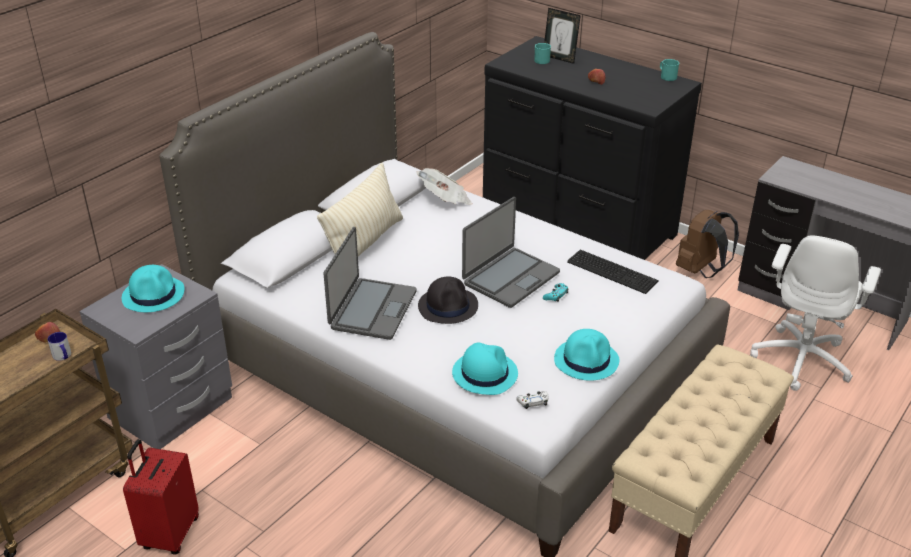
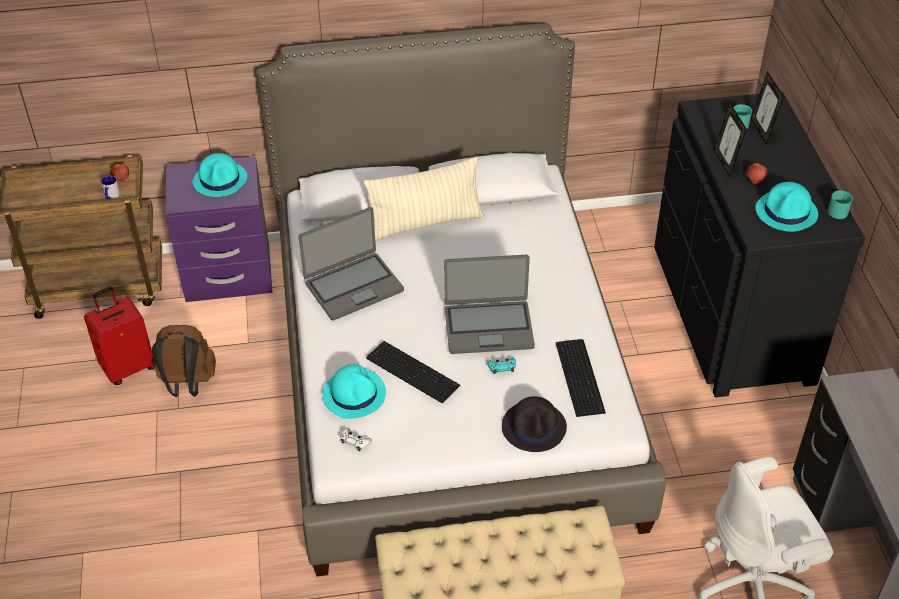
camera: 45 degrees right, 10 degrees up
grey nightstand [80,264,232,449] -> purple nightstand [165,156,272,302]
newspaper [416,168,472,205] -> none
black hat [418,277,478,324] -> black hat moved to [502,396,567,452]
turquoise hat [554,329,619,381] -> turquoise hat moved to [755,182,818,232]
brown backpack [676,210,739,278] -> brown backpack moved to [152,325,216,397]
none -> keyboard [366,341,460,404]
none -> picture frame [714,102,747,177]

